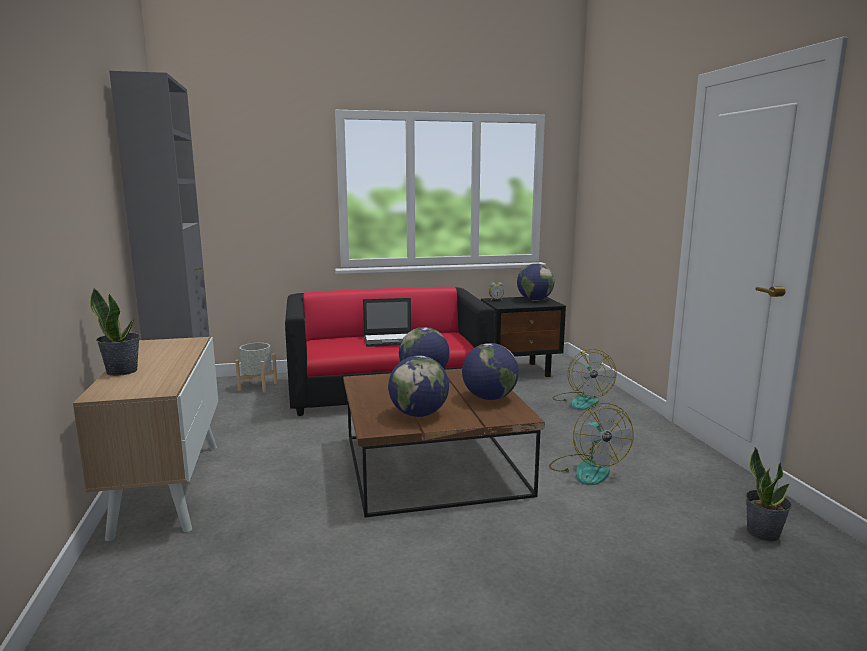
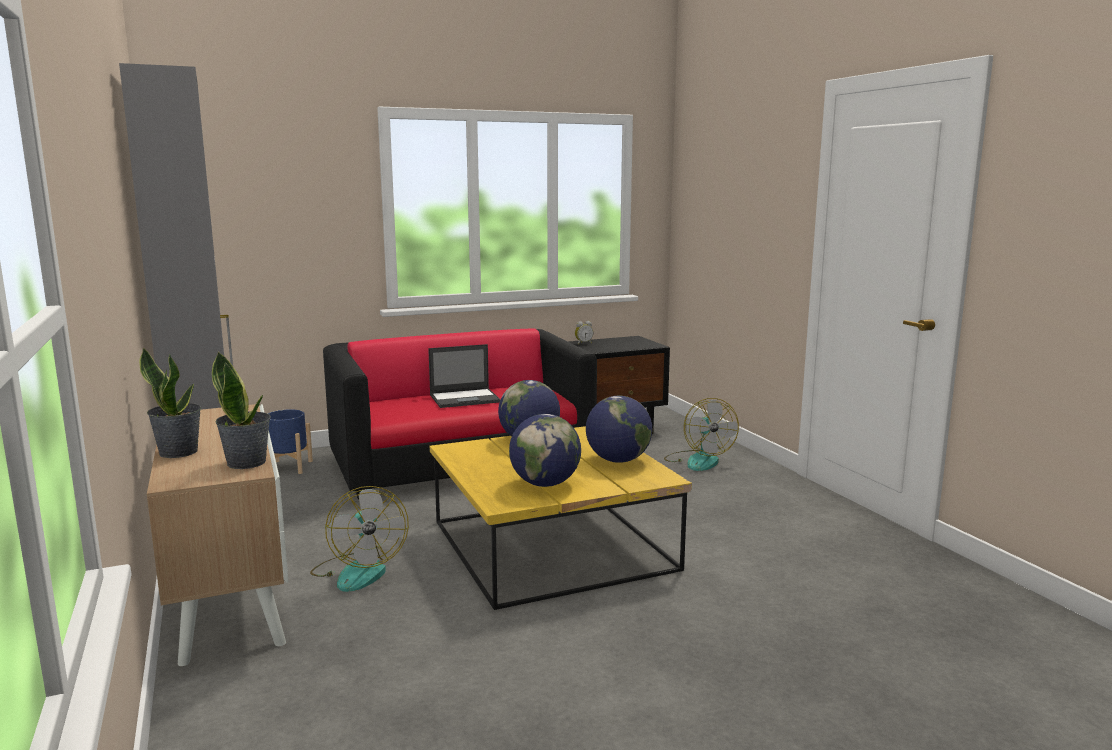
camera: 10 degrees left, 0 degrees up
grey planter [235,343,277,393] -> blue planter [267,409,313,474]
brown coffee table [343,369,545,517] -> yellow coffee table [430,426,692,610]
globe [517,263,554,301] -> none
fan [549,403,634,485] -> fan moved to [310,486,409,592]
potted plant [745,447,792,541] -> potted plant moved to [212,351,271,469]

